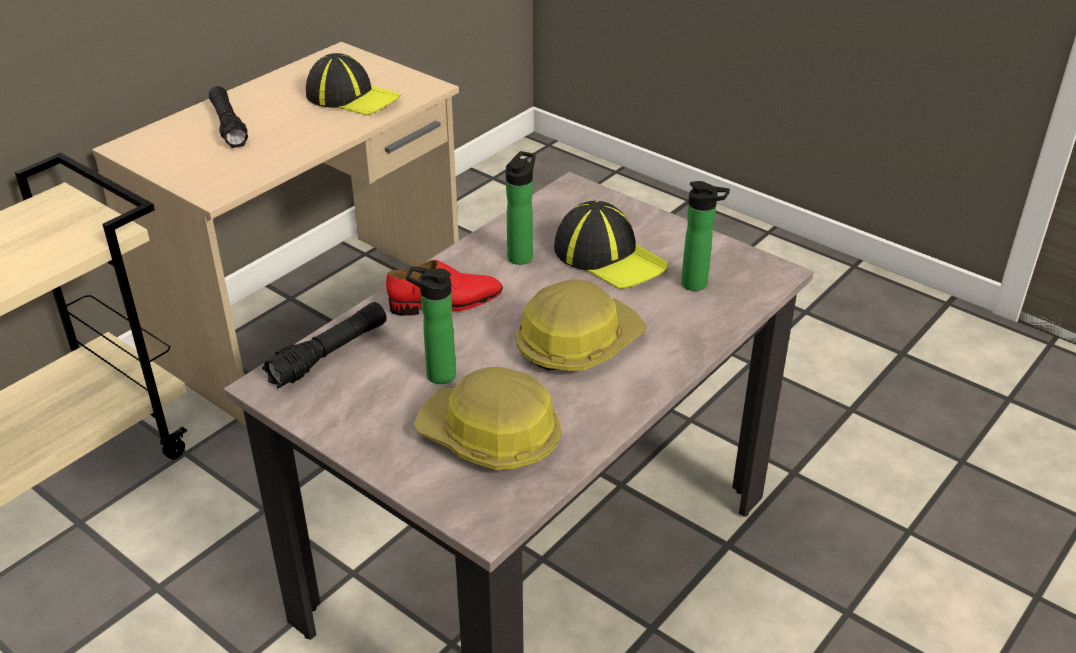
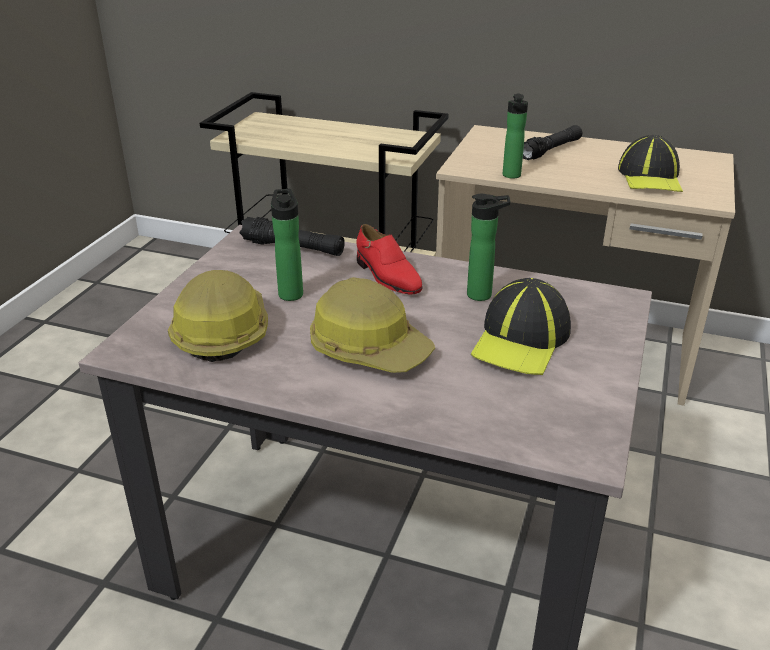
camera: 70 degrees right, 5 degrees down
bottle [681,181,730,291] -> bottle moved to [503,93,528,178]

